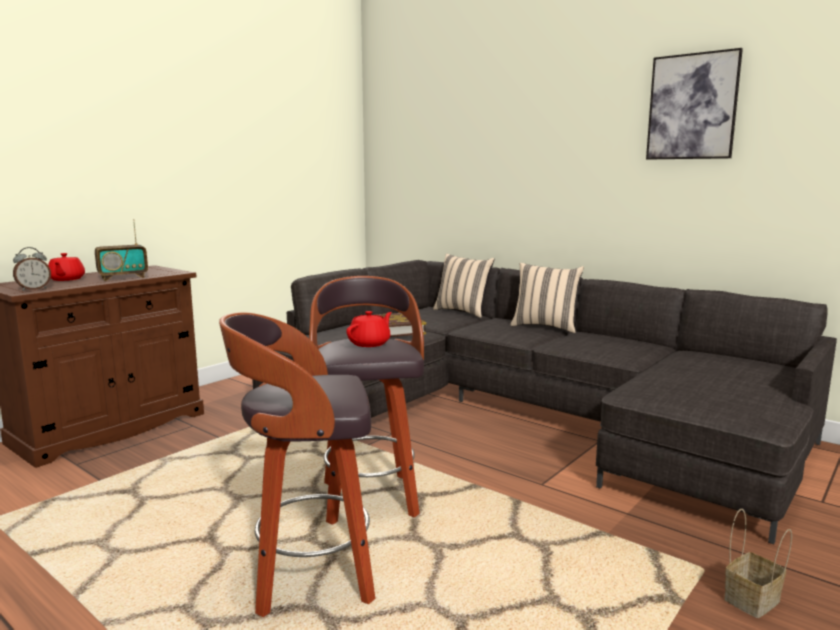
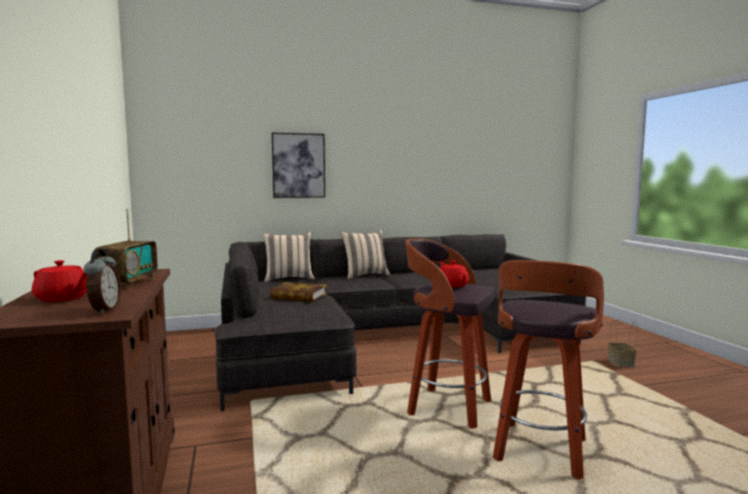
camera: 55 degrees left, 5 degrees down
picture [646,48,743,160] -> picture moved to [272,133,325,198]

